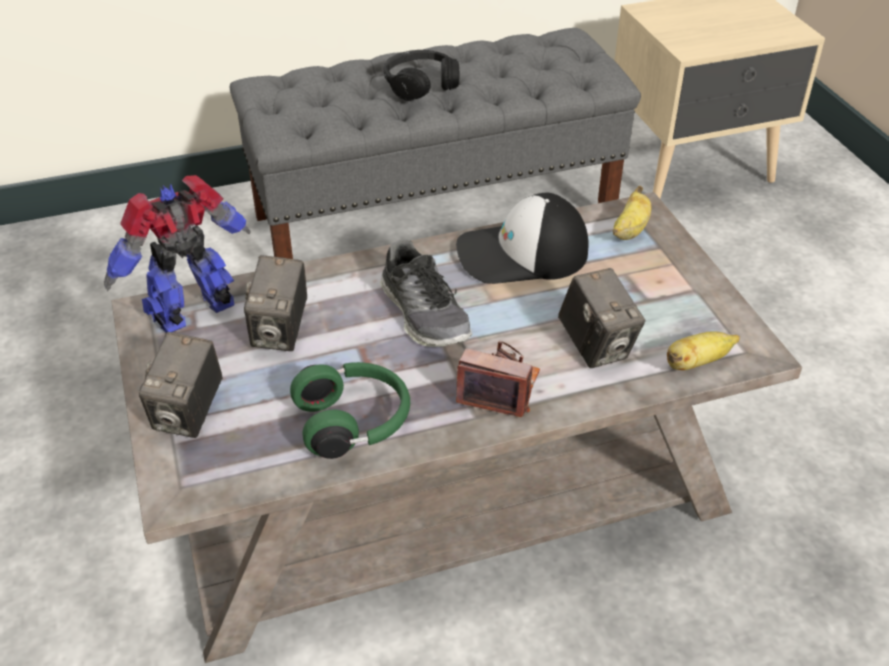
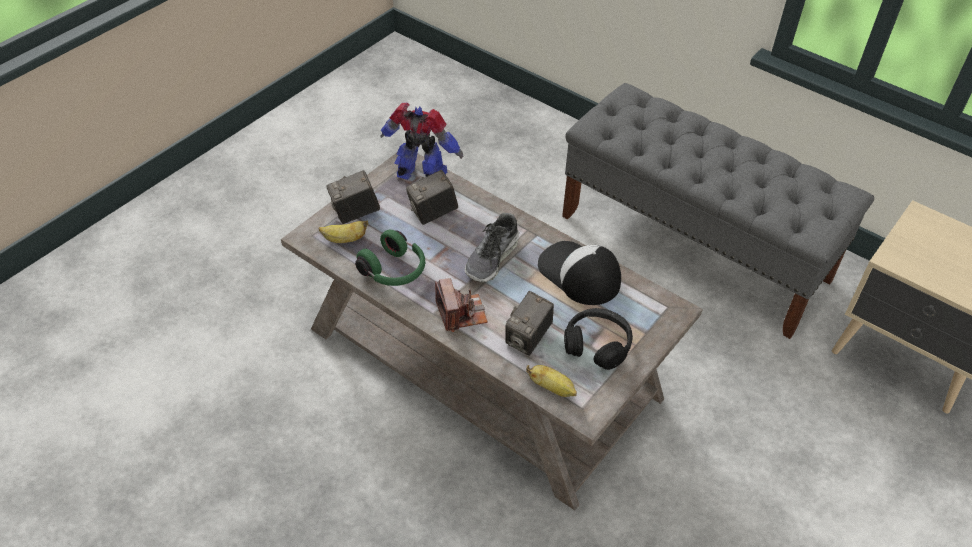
camera: 55 degrees right, 5 degrees up
black headphones [384,50,460,101] -> black headphones moved to [564,308,633,370]
banana [613,186,651,240] -> banana moved to [319,220,369,243]

